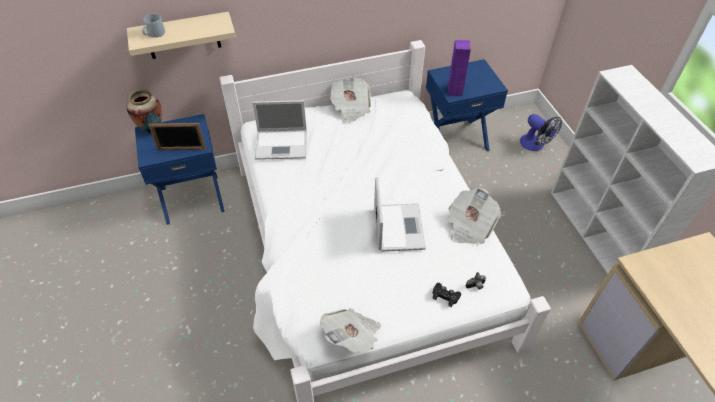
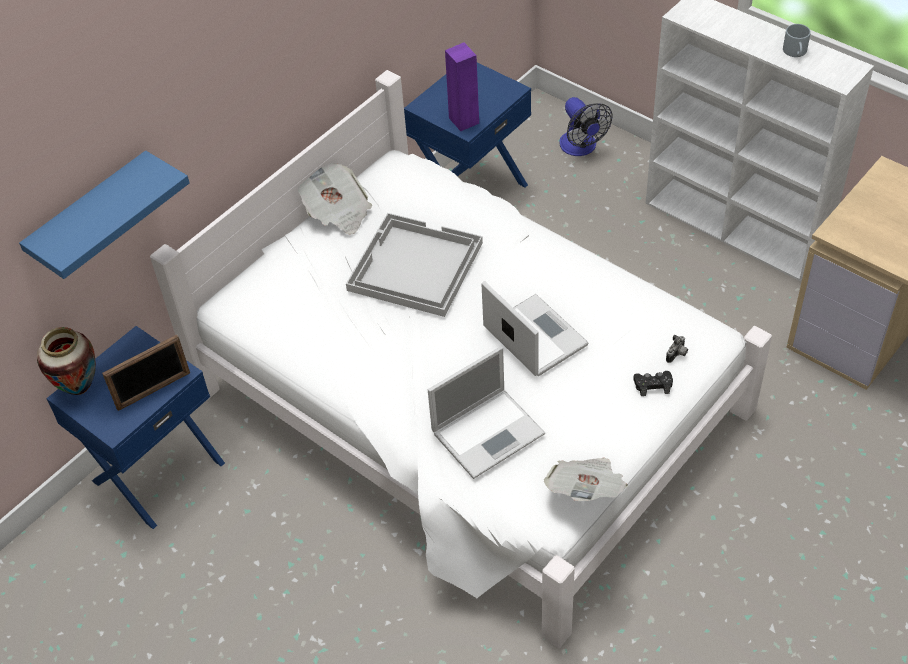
camera: 30 degrees left, 0 degrees up
beige shelf [127,12,236,59] -> blue shelf [19,150,189,279]
grey mug [142,14,165,38] -> grey mug moved to [783,24,811,57]
laptop [252,100,307,160] -> laptop moved to [428,346,545,479]
newspaper [448,188,501,244] -> none
fan [520,114,562,151] -> fan turned 45 degrees clockwise [559,97,613,156]
none -> white tray [346,213,483,317]

